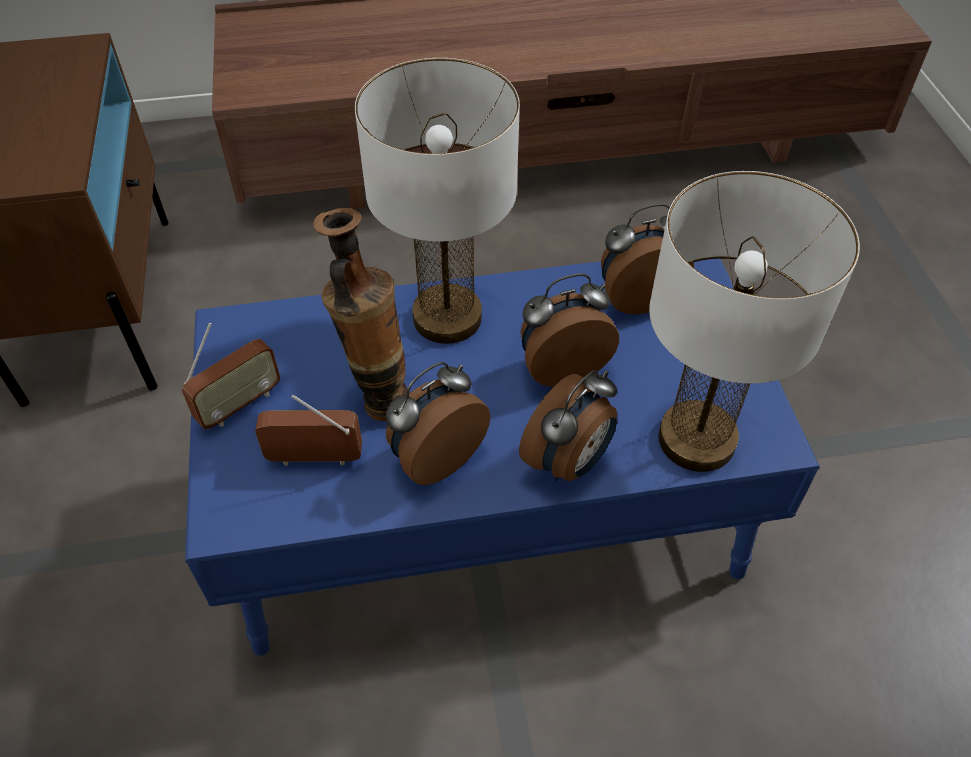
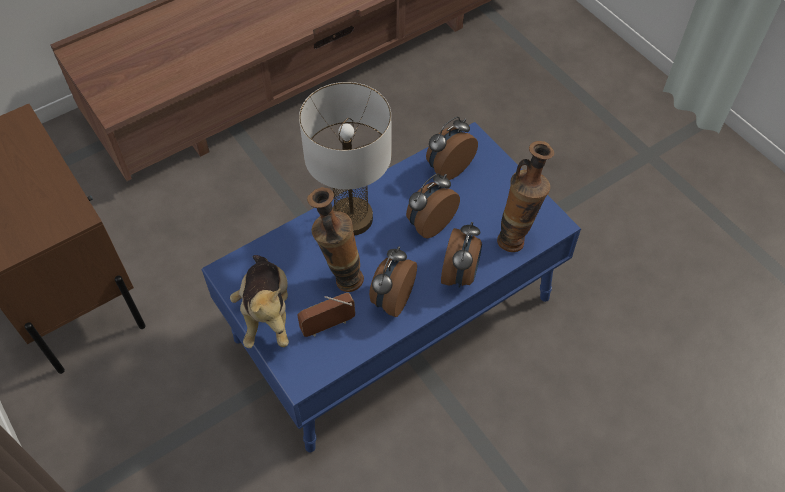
camera: 25 degrees left, 5 degrees up
radio [182,323,280,429] -> plush toy [230,255,289,349]
table lamp [649,171,860,472] -> vase [497,141,554,252]

